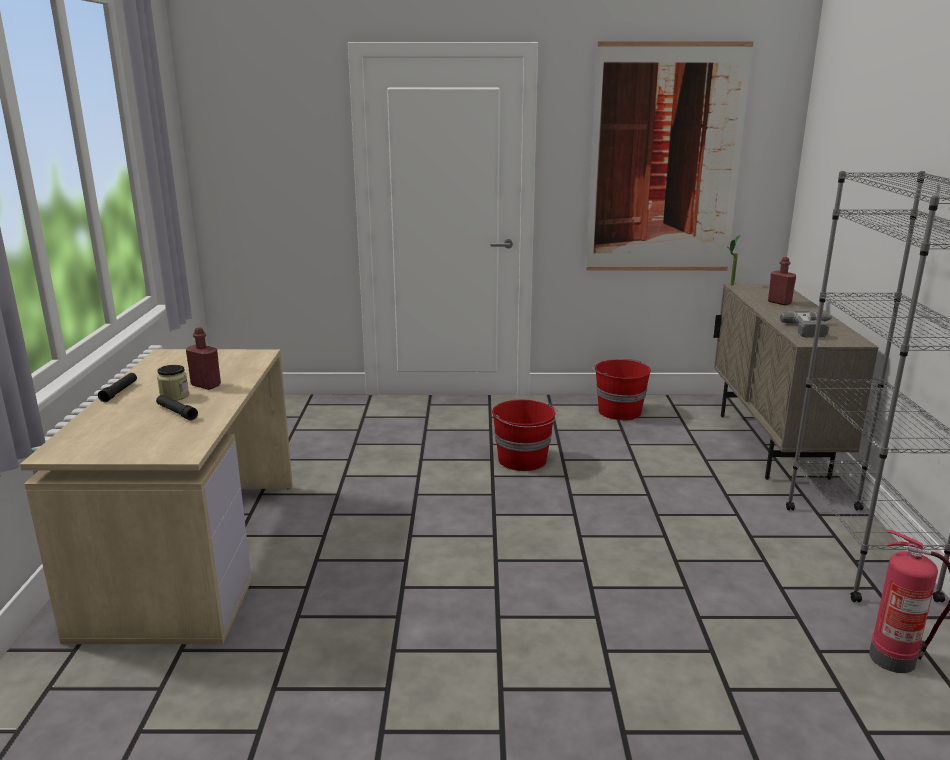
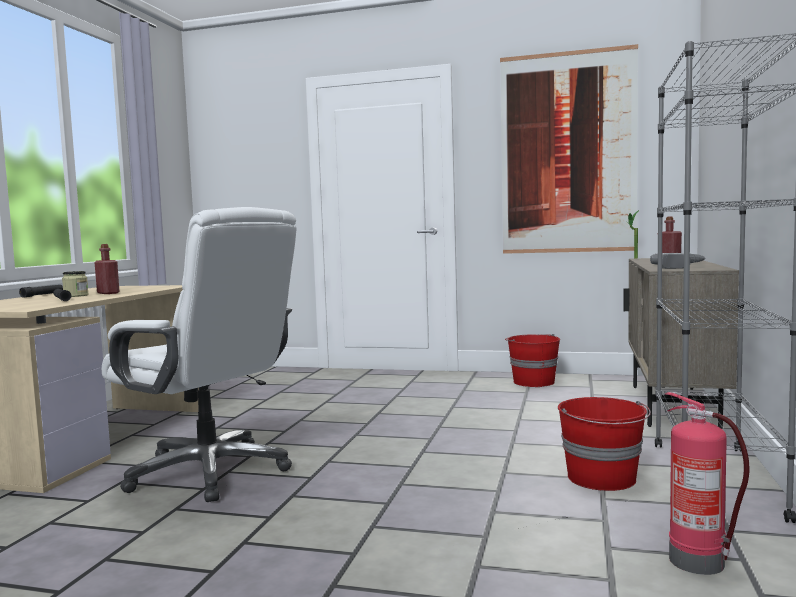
camera: 15 degrees right, 15 degrees down
red bucket [492,400,558,471] -> red bucket moved to [558,397,651,491]
none -> white office chair [102,207,297,502]

